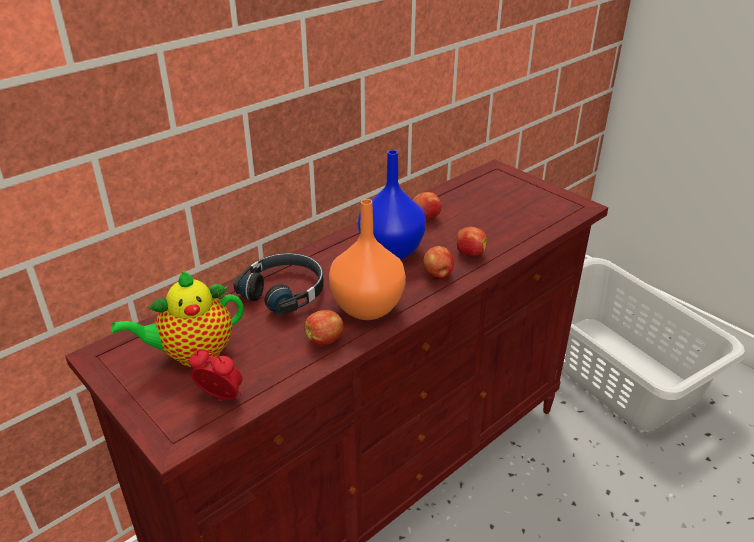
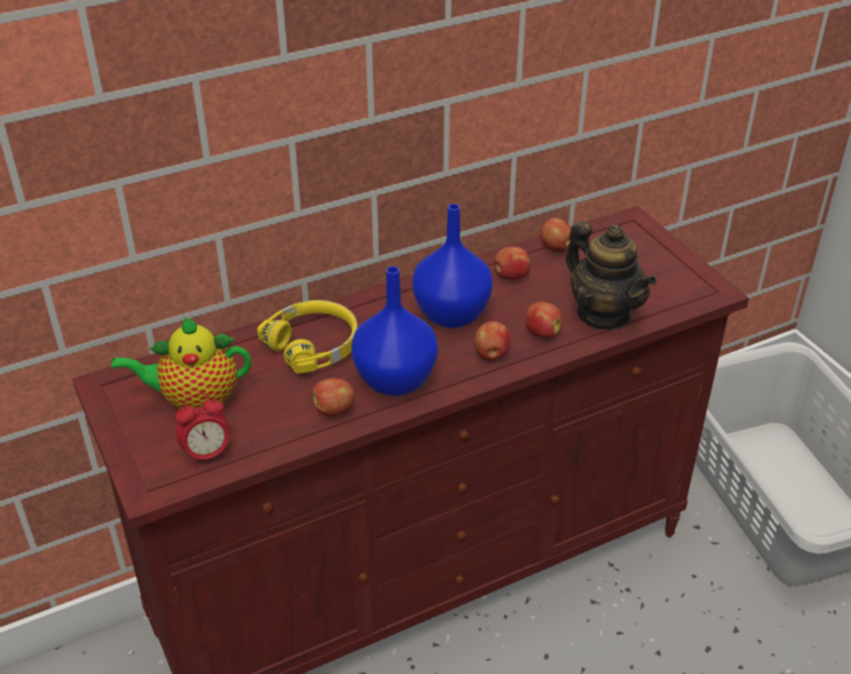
camera: 15 degrees right, 5 degrees up
alarm clock [189,349,243,402] -> alarm clock turned 120 degrees clockwise [175,393,229,467]
black headphones [234,253,324,315] -> yellow headphones [257,300,358,373]
orange vase [329,199,406,320] -> blue vase [352,266,438,396]
none -> apple [540,218,571,252]
none -> teapot [566,221,656,329]

